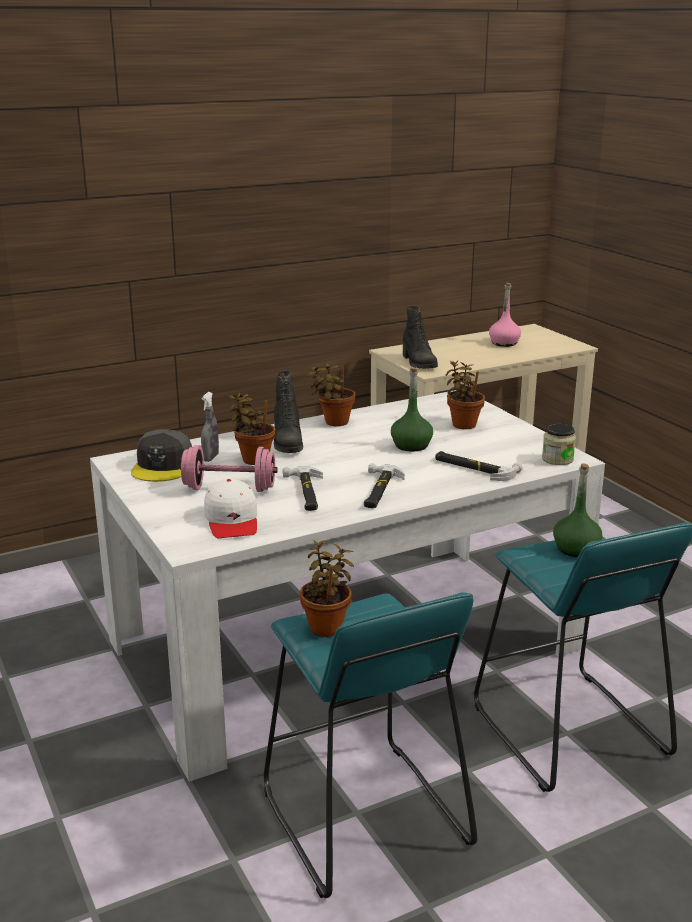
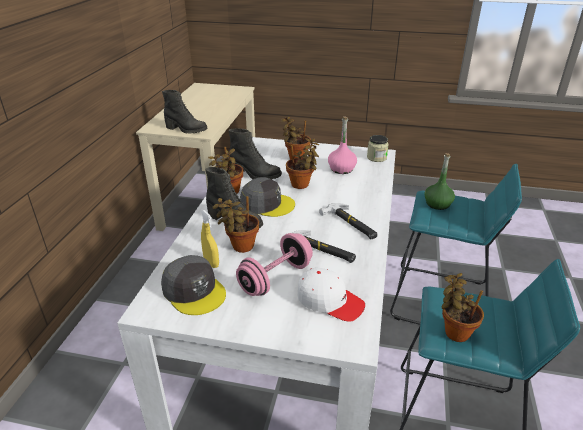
camera: 50 degrees left, 10 degrees up
grey spray bottle [201,392,219,462] -> yellow spray bottle [201,210,219,268]
green bottle [391,368,433,452] -> potted plant [286,138,319,189]
hammer [435,451,523,481] -> none
pink bottle [489,283,521,347] -> pink bottle moved to [328,117,357,174]
none -> black boot [228,128,282,179]
none -> grey cap [240,177,295,217]

